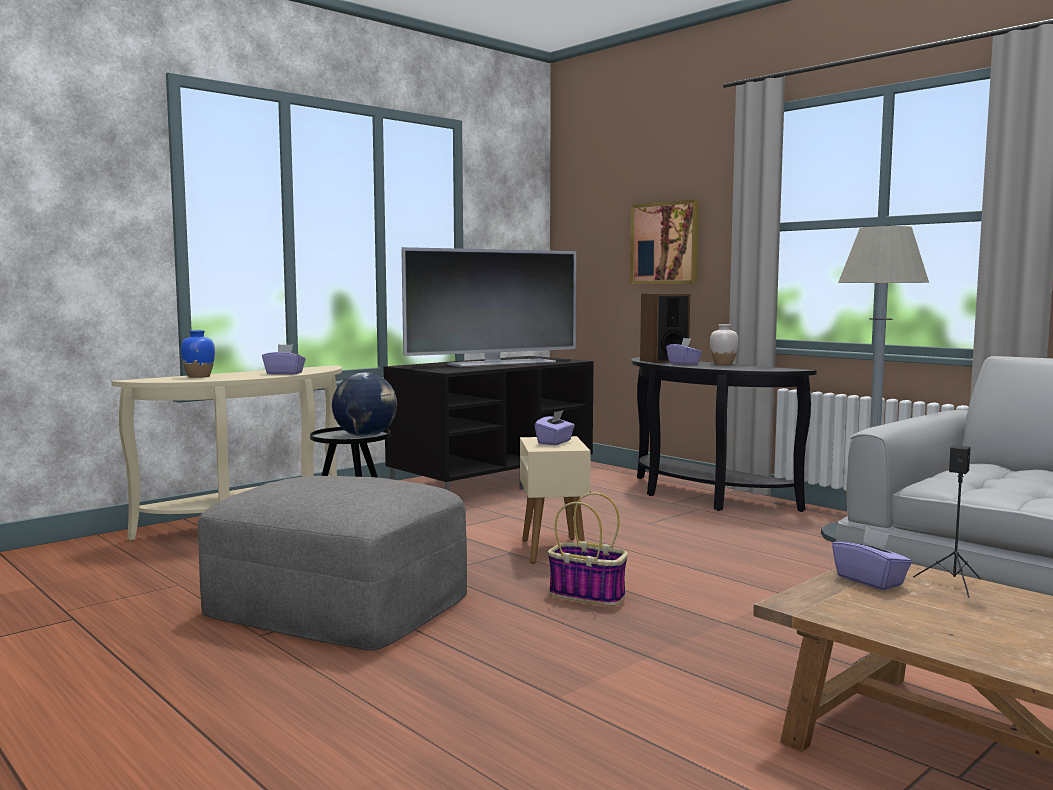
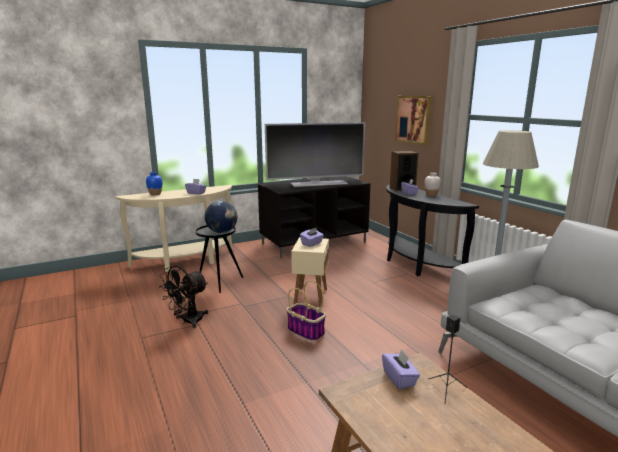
camera: 15 degrees right, 10 degrees up
grey ottoman [198,476,467,651] -> black fan [159,265,208,328]

